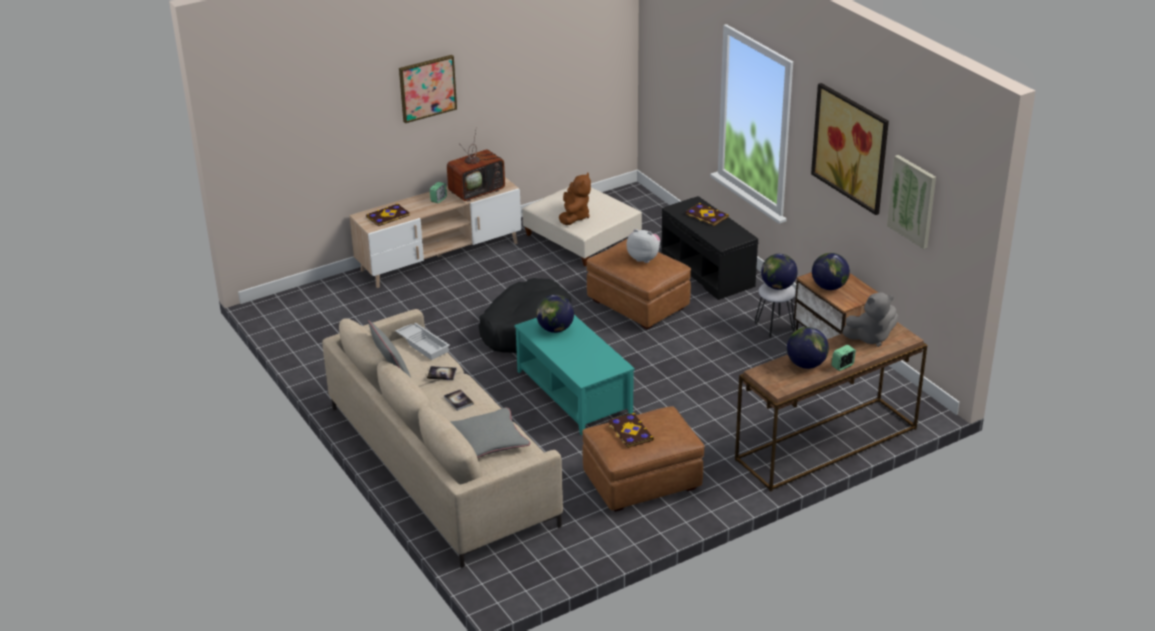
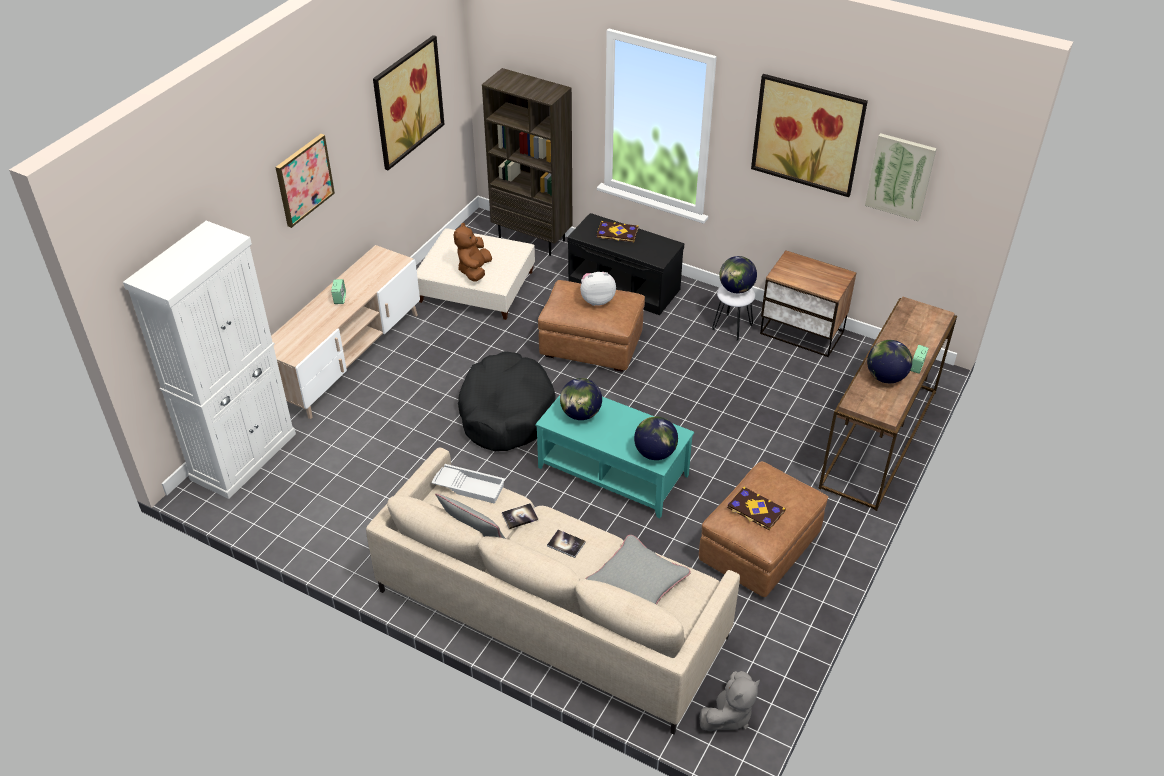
camera: 30 degrees left, 10 degrees up
book [366,203,410,226] -> none
television [447,127,505,202] -> none
brown plush toy [559,173,591,225] -> brown plush toy turned 150 degrees counterclockwise [453,223,492,282]
globe [812,253,850,290] -> globe moved to [634,416,678,460]
grey plush toy [842,293,898,347] -> grey plush toy moved to [699,671,760,731]
none -> white cabinet [123,221,296,499]
none -> picture [373,35,445,170]
none -> brown bookcase [482,68,573,256]

